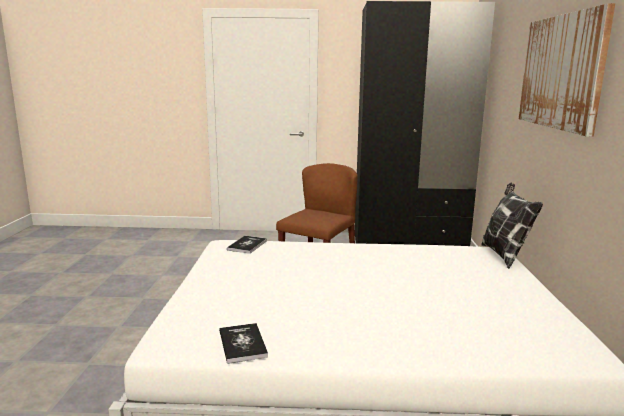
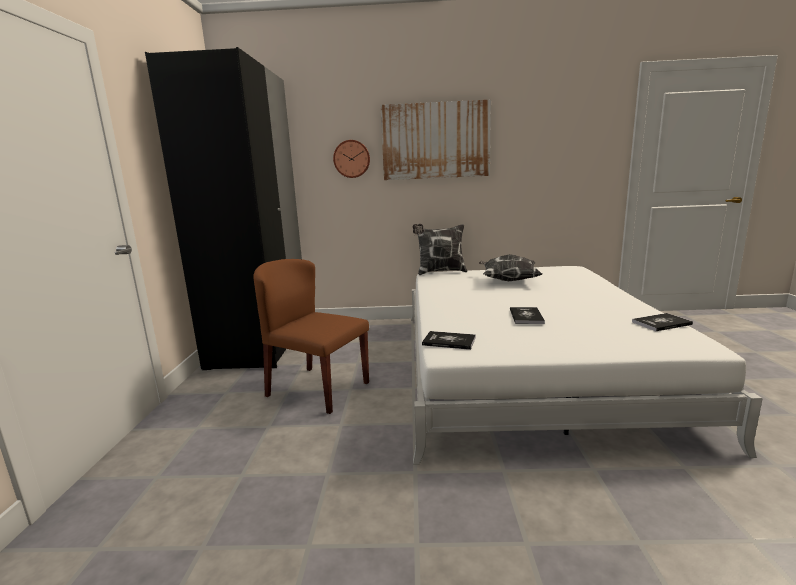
camera: 90 degrees left, 0 degrees up
none -> wall clock [333,140,370,178]
none -> pillow [479,254,542,281]
none -> book [510,307,545,324]

